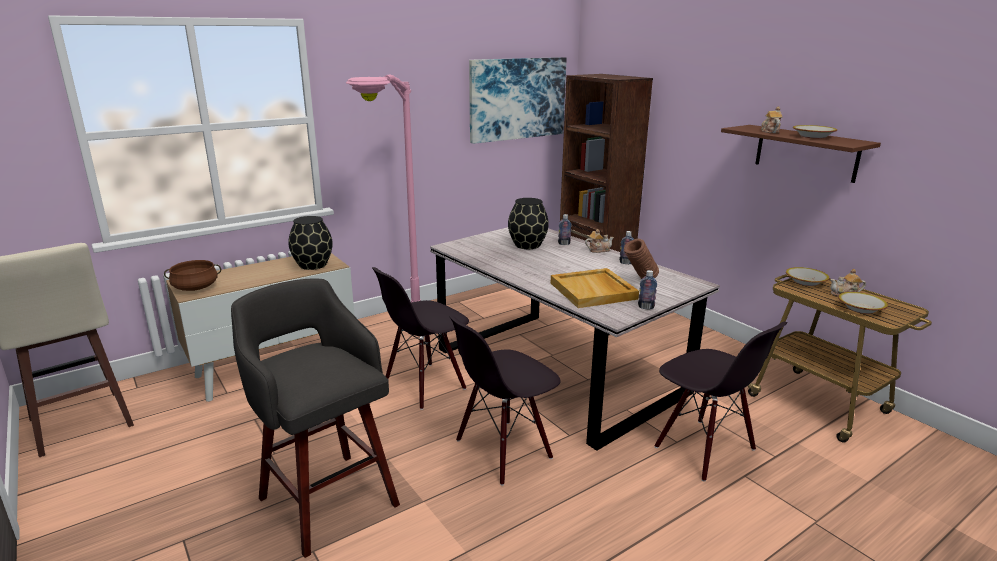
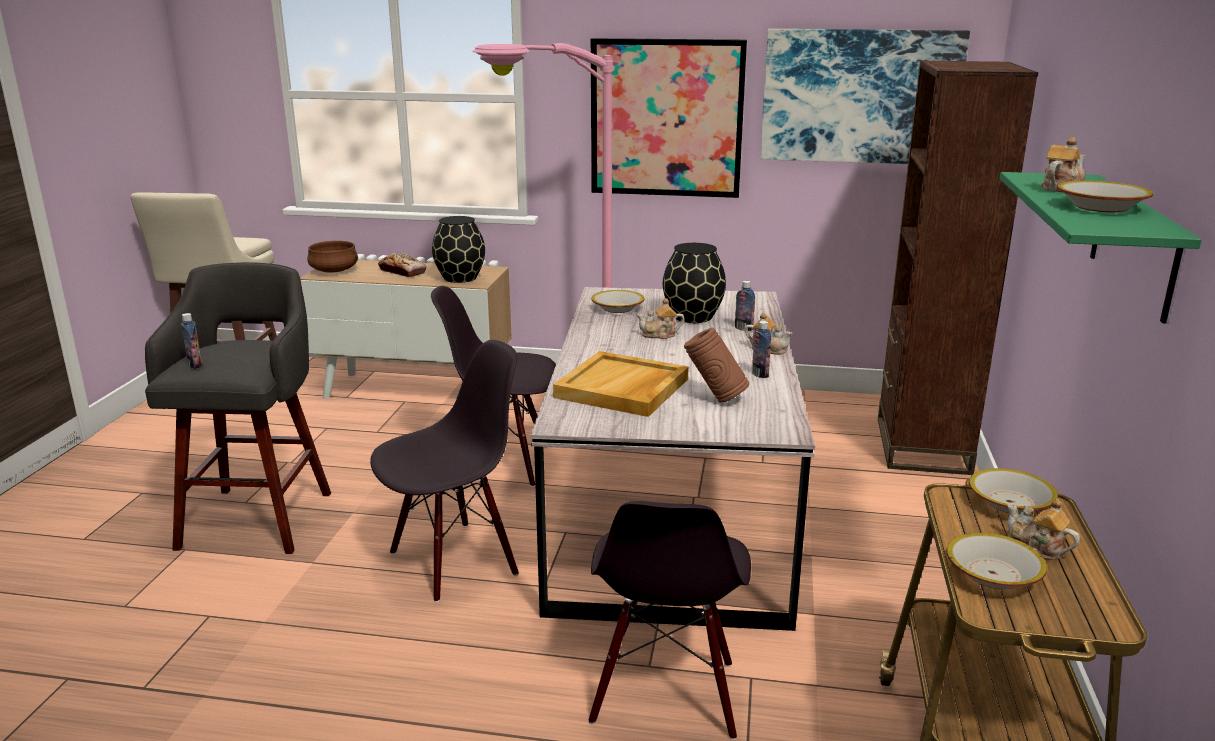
camera: 45 degrees right, 0 degrees up
black chair [449,316,561,486] -> black chair turned 135 degrees clockwise [370,340,519,603]
bottle [638,270,657,309] -> bottle moved to [181,313,202,369]
brown shelf [721,125,881,183] -> green shelf [1000,172,1202,324]
none -> bread [378,253,426,277]
none -> picture [591,38,747,198]
none -> bowl [591,290,645,313]
none -> teapot [637,298,685,339]

